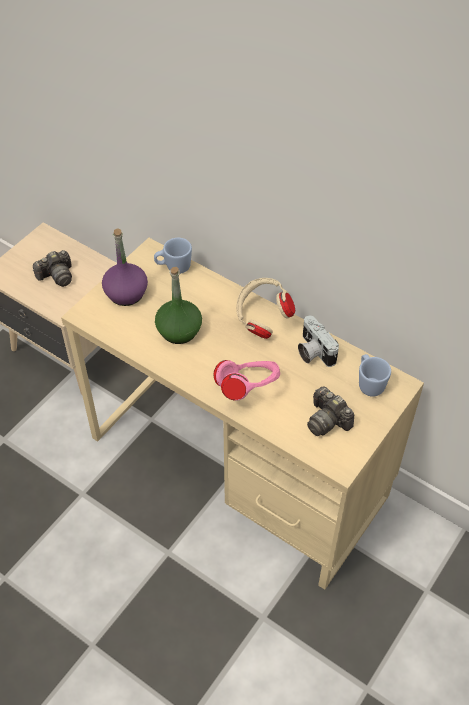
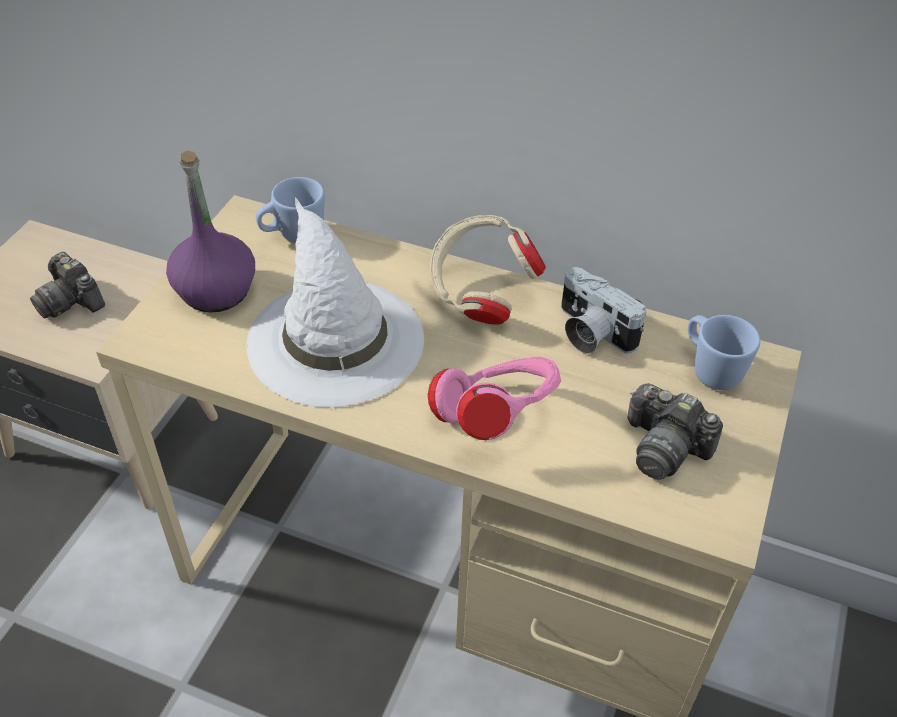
camera: 15 degrees left, 5 degrees down
camera [33,250,72,287] -> camera turned 90 degrees clockwise [30,252,105,318]
green bottle [155,267,202,344] -> white hat [246,197,424,408]

